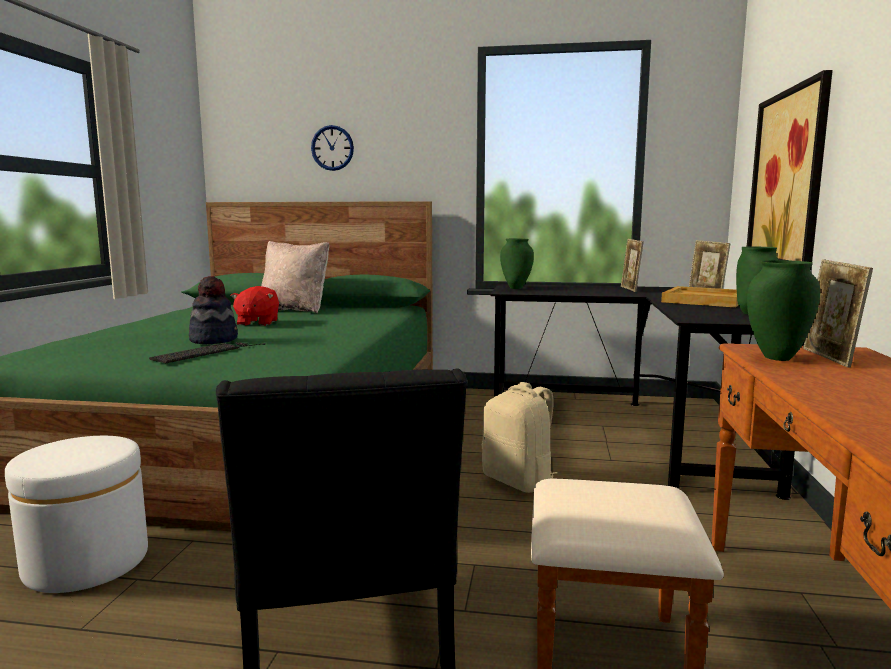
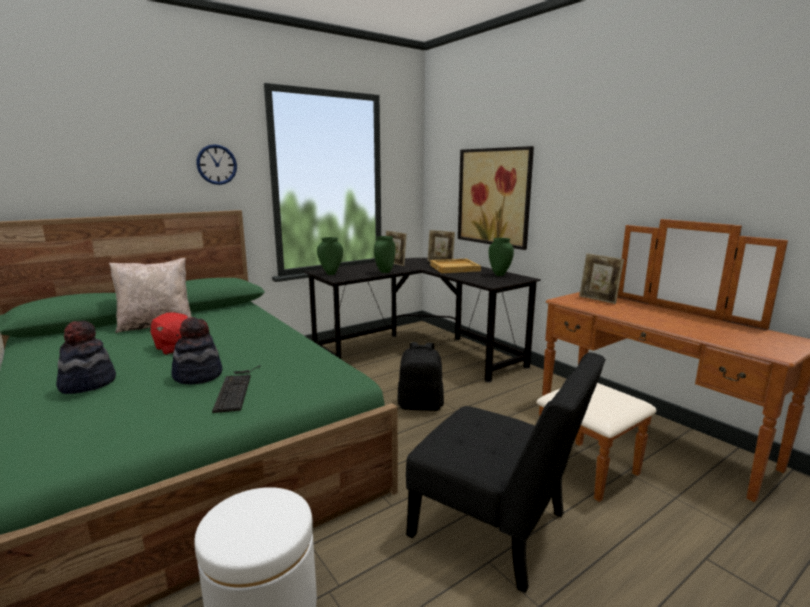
camera: 45 degrees left, 5 degrees up
wall clock [311,125,354,171] -> wall clock moved to [196,144,237,185]
beige backpack [482,382,557,493] -> black backpack [398,342,444,411]
green vase [747,260,820,361] -> green vase moved to [374,236,395,273]
none -> hat [56,321,116,394]

